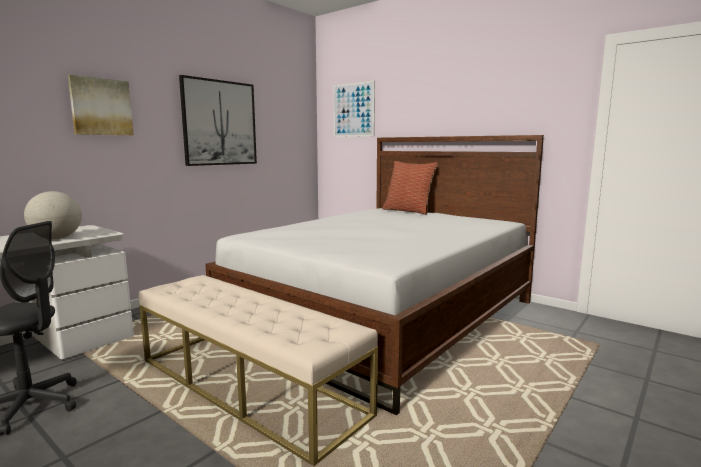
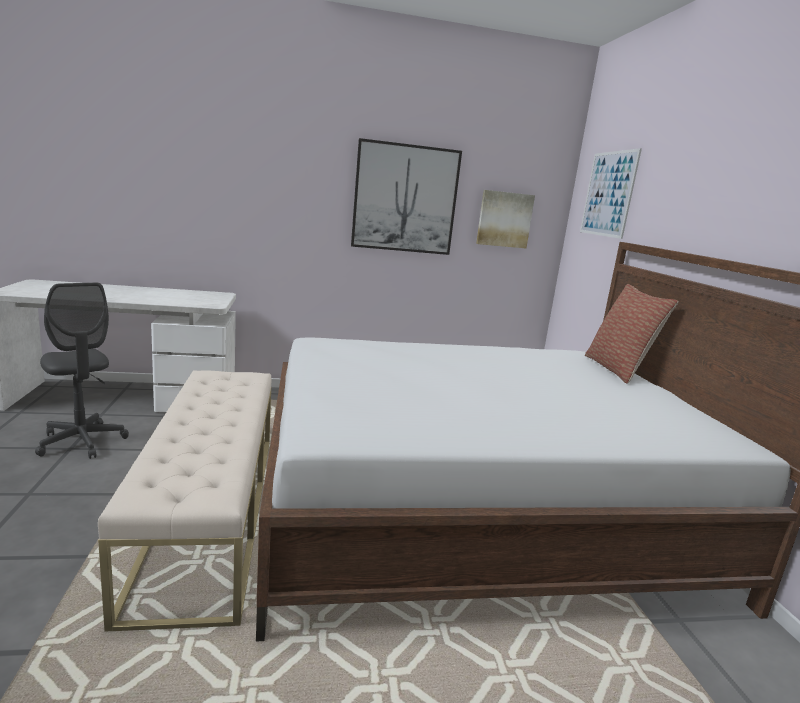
camera: 40 degrees right, 5 degrees up
globe [24,191,82,239] -> none
picture [68,75,134,135] -> picture moved to [476,190,535,248]

